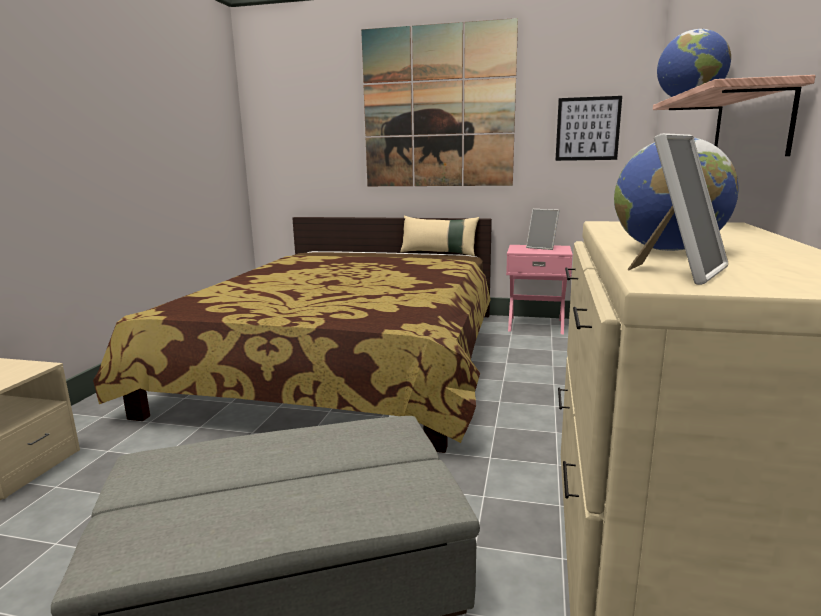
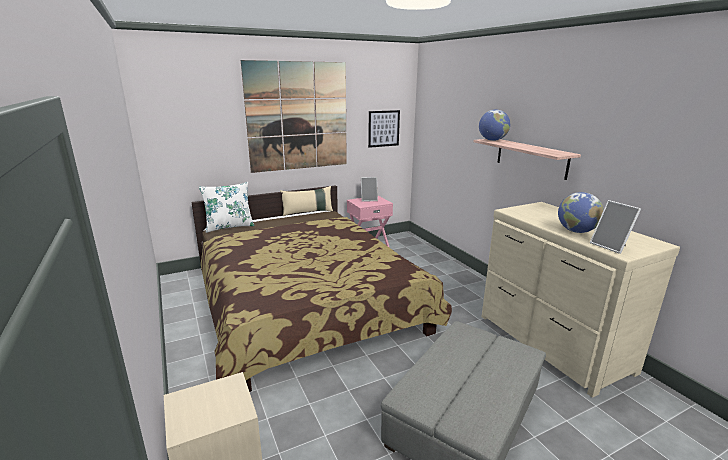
camera: 40 degrees left, 5 degrees up
picture frame [627,133,729,285] -> picture frame turned 150 degrees clockwise [590,200,641,254]
none -> white pillow [199,182,255,233]

